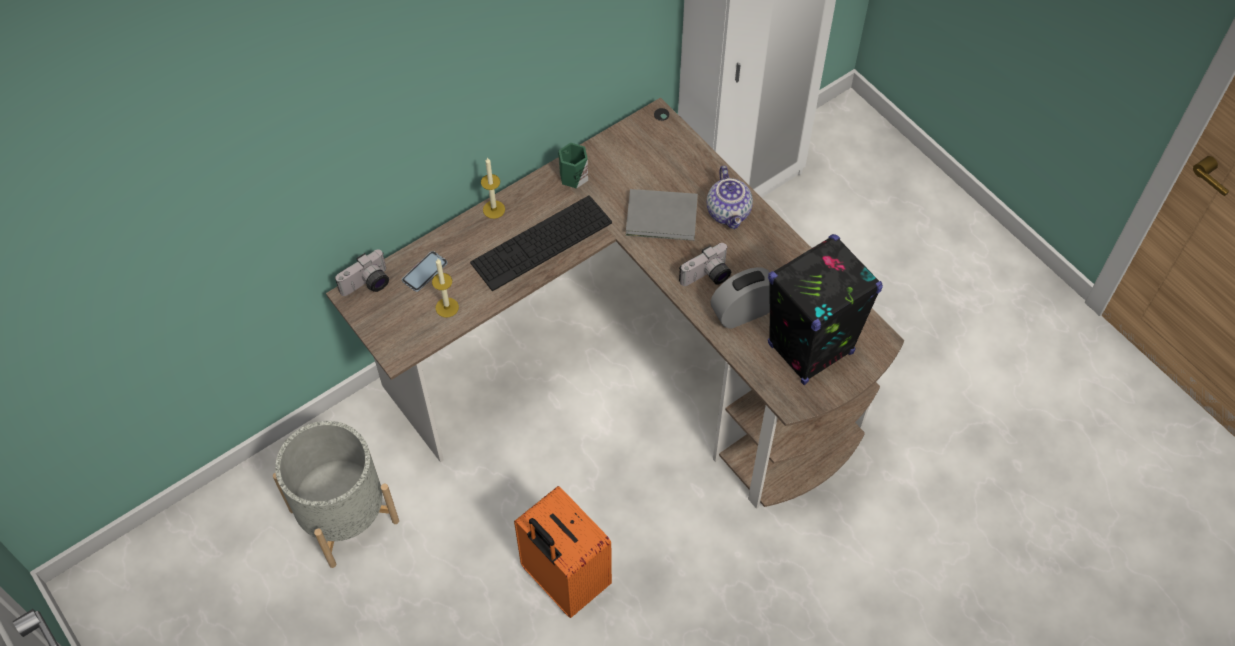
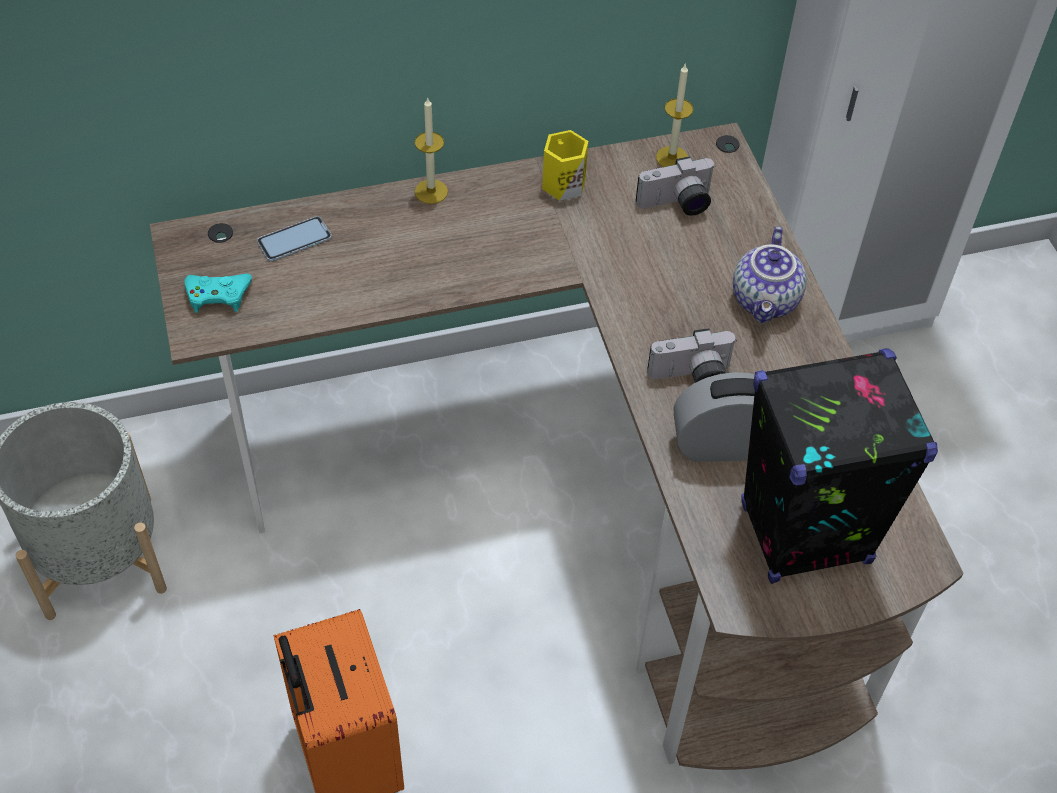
camera: 20 degrees right, 5 degrees down
camera [335,249,389,296] -> camera moved to [636,156,716,216]
candle [432,259,459,317] -> candle moved to [656,63,693,167]
keyboard [470,195,612,291] -> none
green mug [558,143,588,188] -> yellow mug [542,130,588,201]
grey book [626,189,698,241] -> none
none -> turquoise game controller [185,274,252,313]

